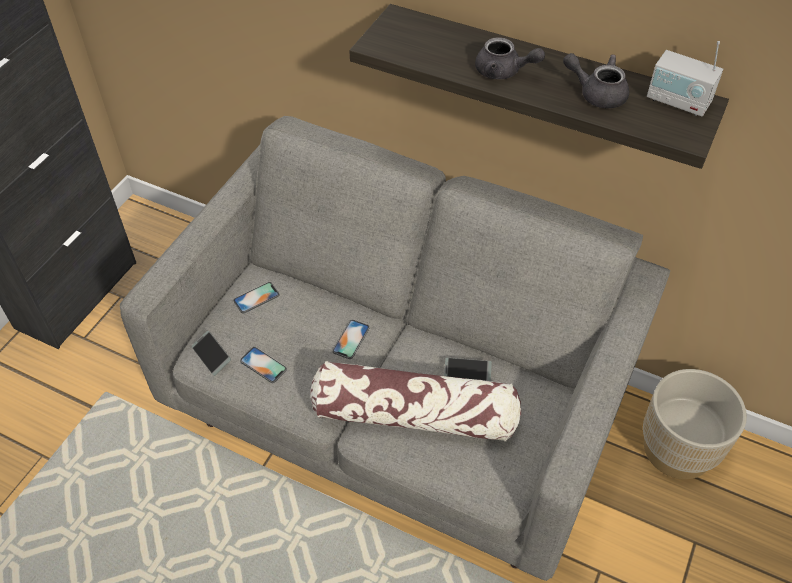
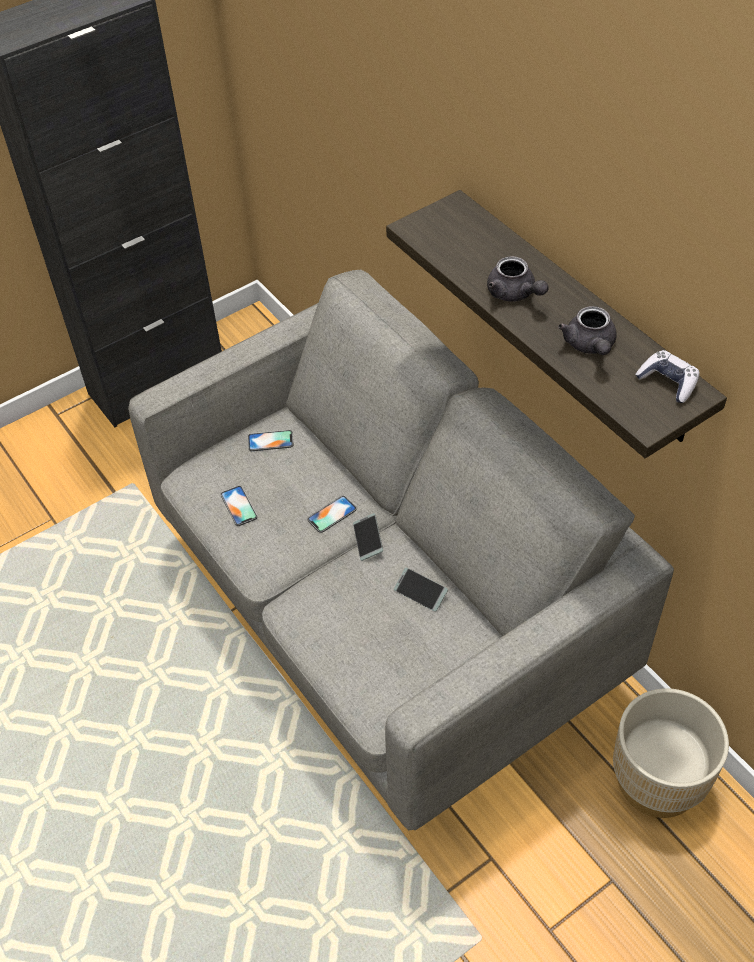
camera: 30 degrees right, 0 degrees up
phone [192,331,231,376] -> phone moved to [353,513,383,561]
pillow [310,361,521,442] -> none
grey teapot [563,53,629,108] -> grey teapot turned 150 degrees counterclockwise [558,306,617,355]
radio [647,41,723,116] -> game controller [635,350,700,403]

